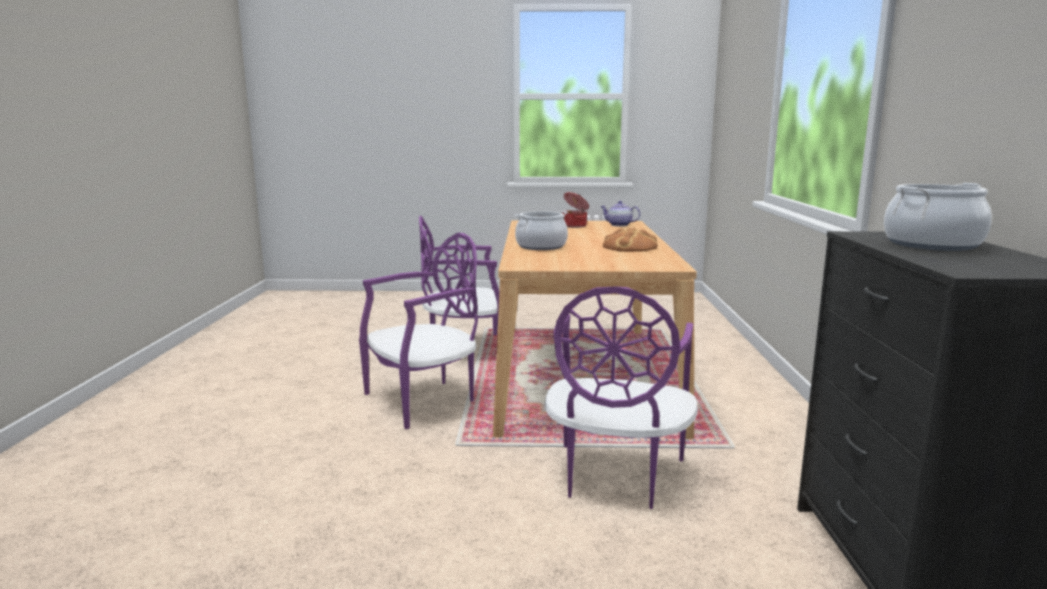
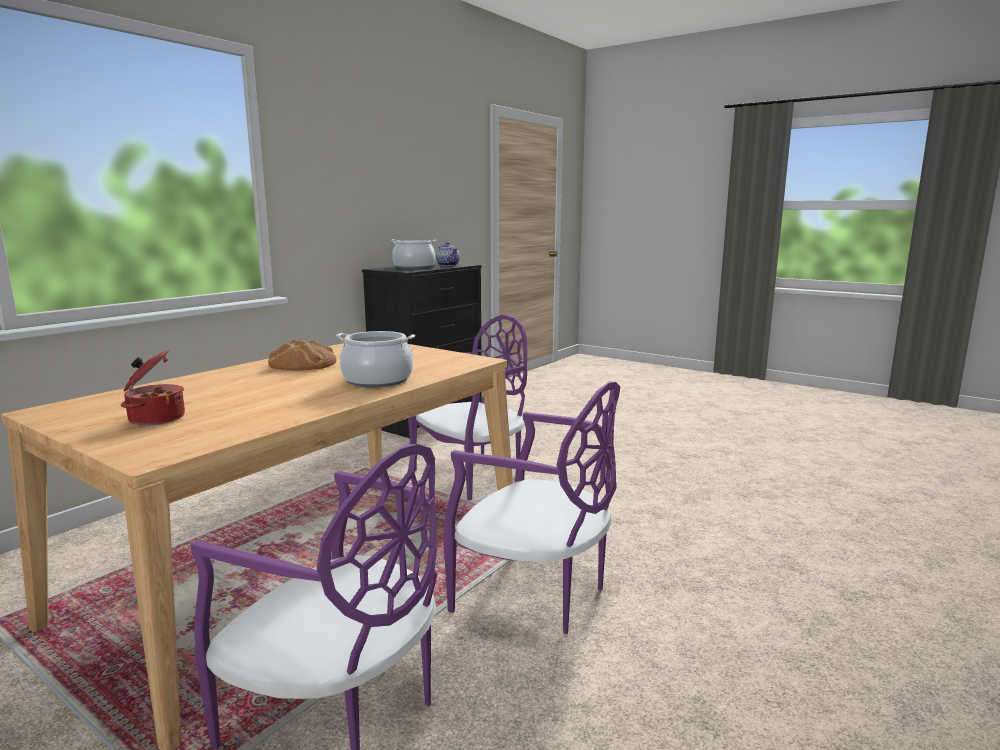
camera: 145 degrees left, 0 degrees up
purple chair [359,233,478,429] -> purple chair turned 150 degrees counterclockwise [443,381,620,634]
teapot [600,201,640,227] -> teapot moved to [436,242,460,266]

